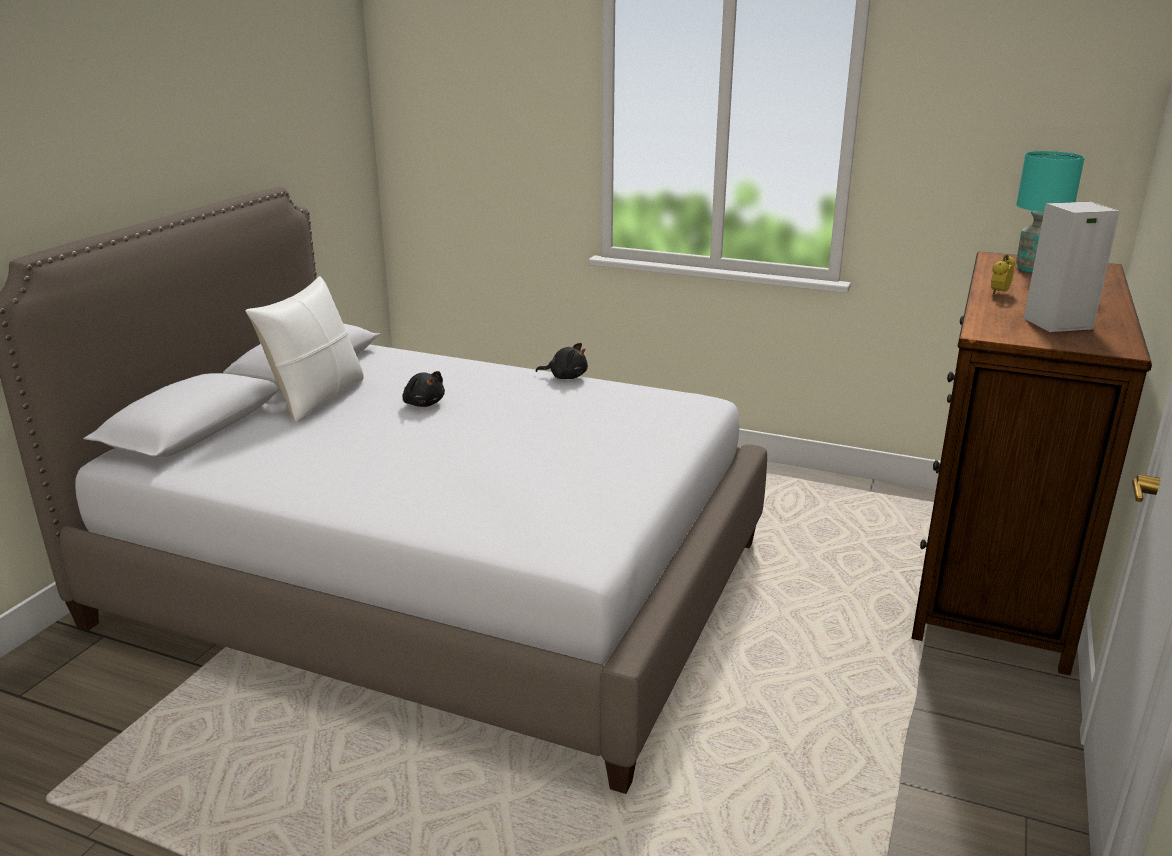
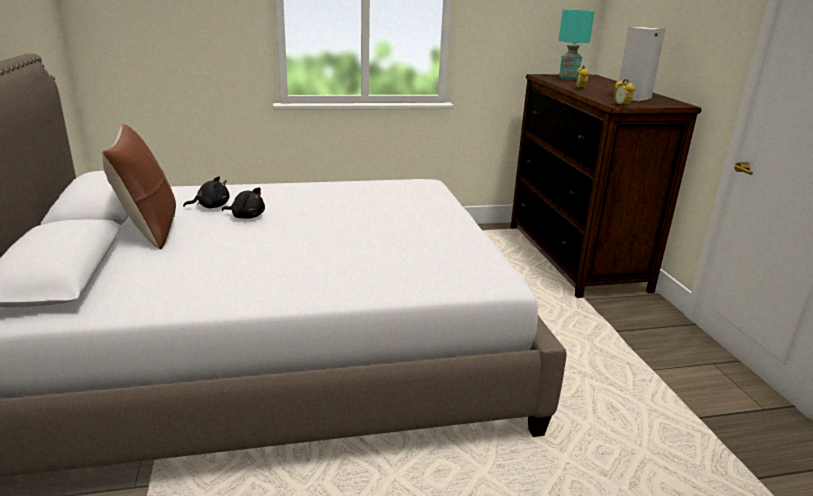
camera: 35 degrees left, 0 degrees up
white pillow [246,276,364,423] -> brown pillow [103,124,176,250]
black plush toy [536,343,588,379] -> black plush toy moved to [183,176,230,209]
none -> alarm clock [614,79,635,107]

